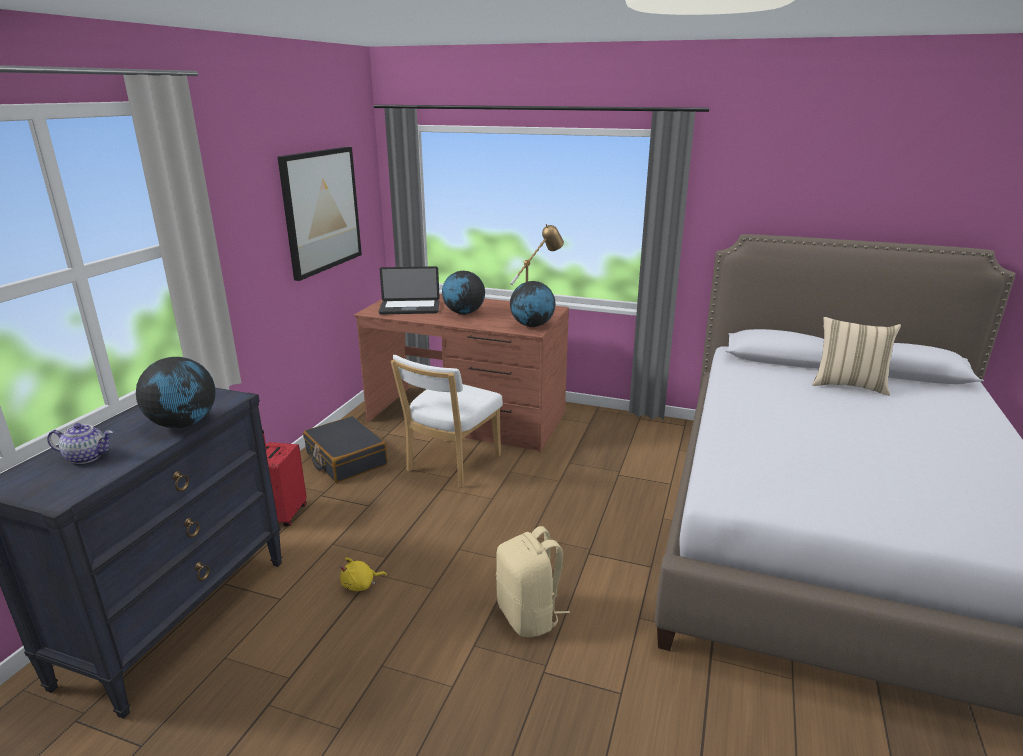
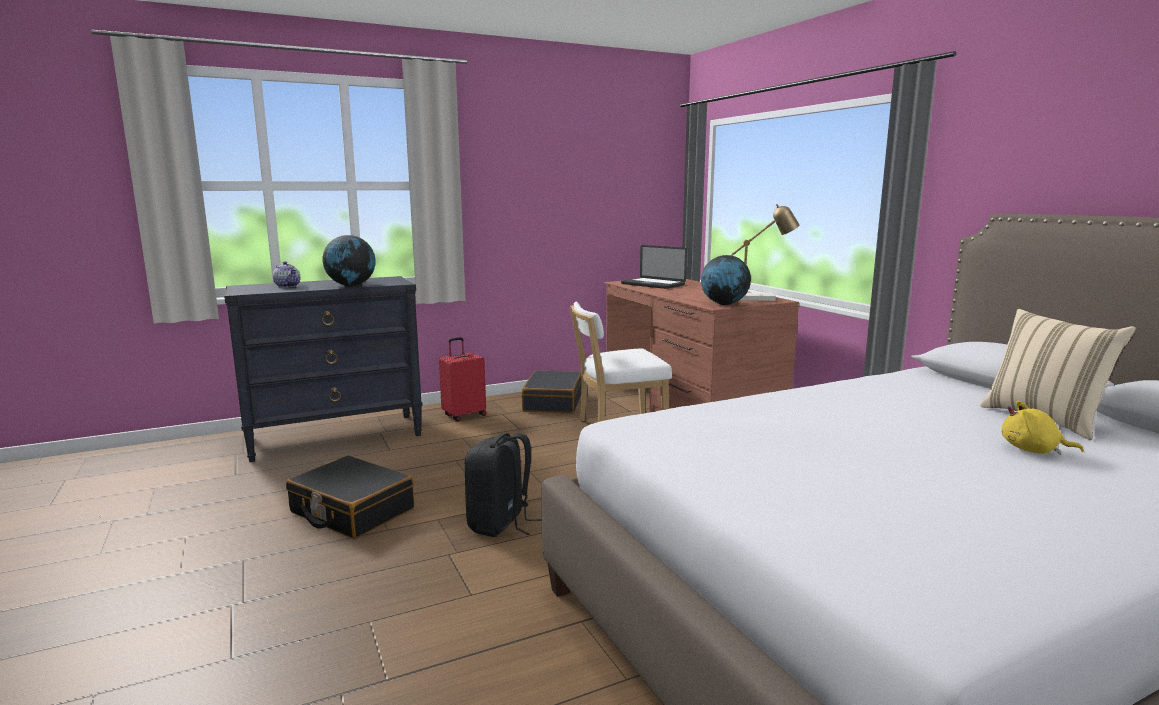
camera: 45 degrees right, 10 degrees down
picture [278,147,362,281] -> none
yellow plush toy [340,557,387,591] -> yellow plush toy moved to [1002,401,1084,455]
globe [442,271,485,315] -> none
beige backpack [496,526,570,637] -> black backpack [464,433,541,537]
none -> black suitcase [286,455,414,539]

